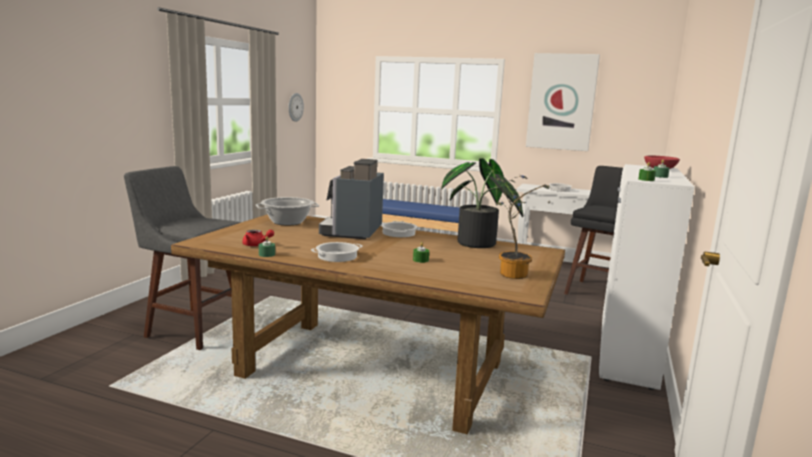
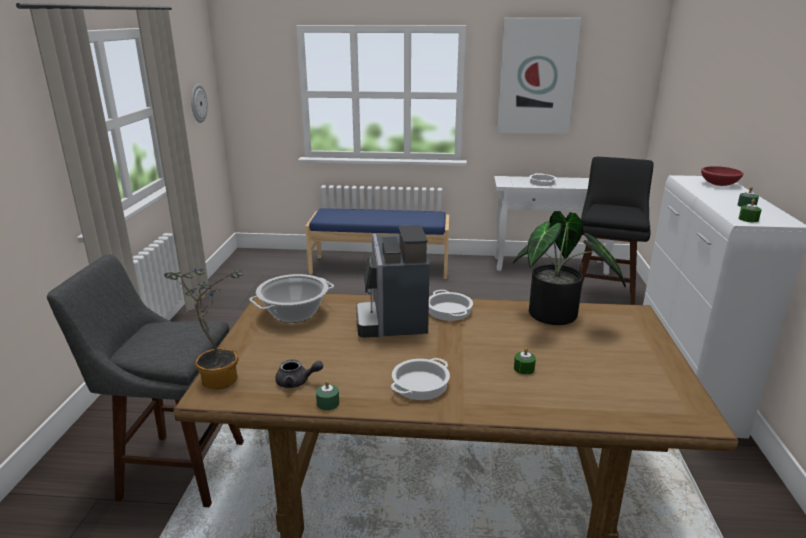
camera: 15 degrees left, 10 degrees up
red teapot [242,230,274,247] -> grey teapot [275,359,323,388]
potted plant [495,175,551,279] -> potted plant moved to [164,267,243,389]

